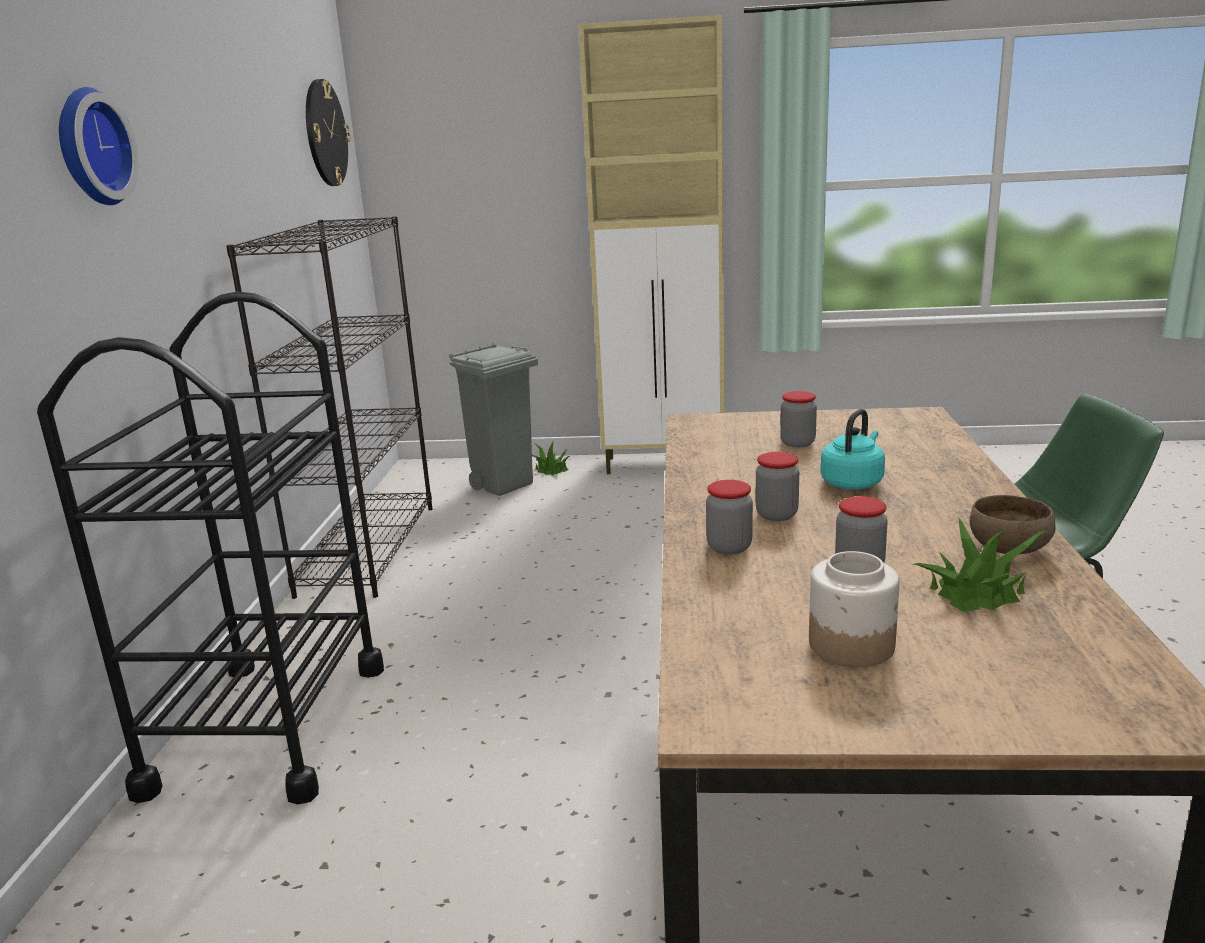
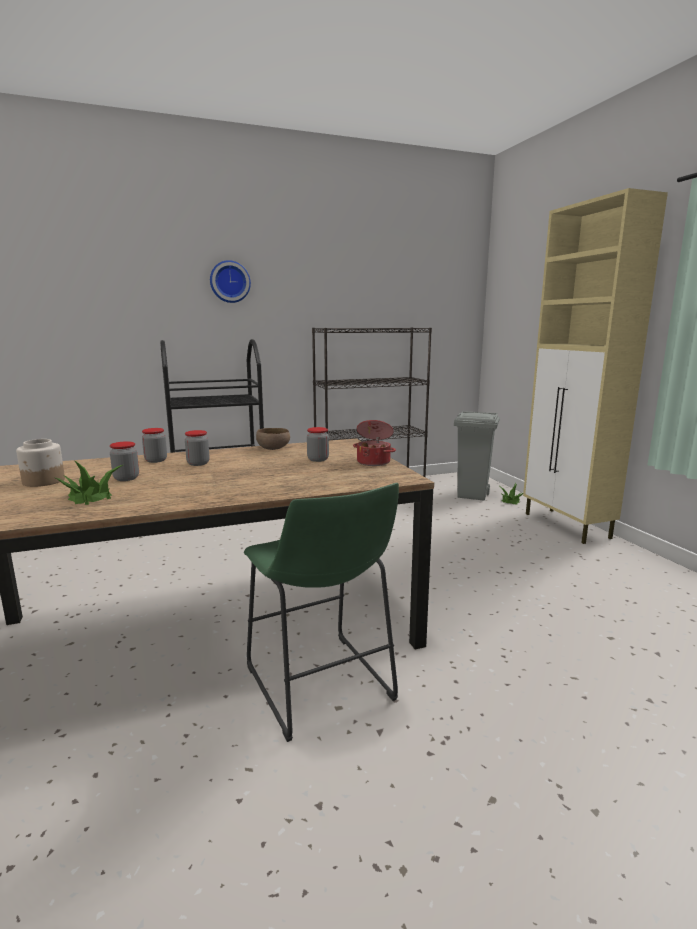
camera: 65 degrees right, 5 degrees down
wall clock [306,79,350,186] -> none
turquoise kettle [821,409,885,489] -> none
brown bowl [969,495,1056,554] -> brown bowl moved to [256,428,290,450]
none -> cooking pot [353,420,396,466]

